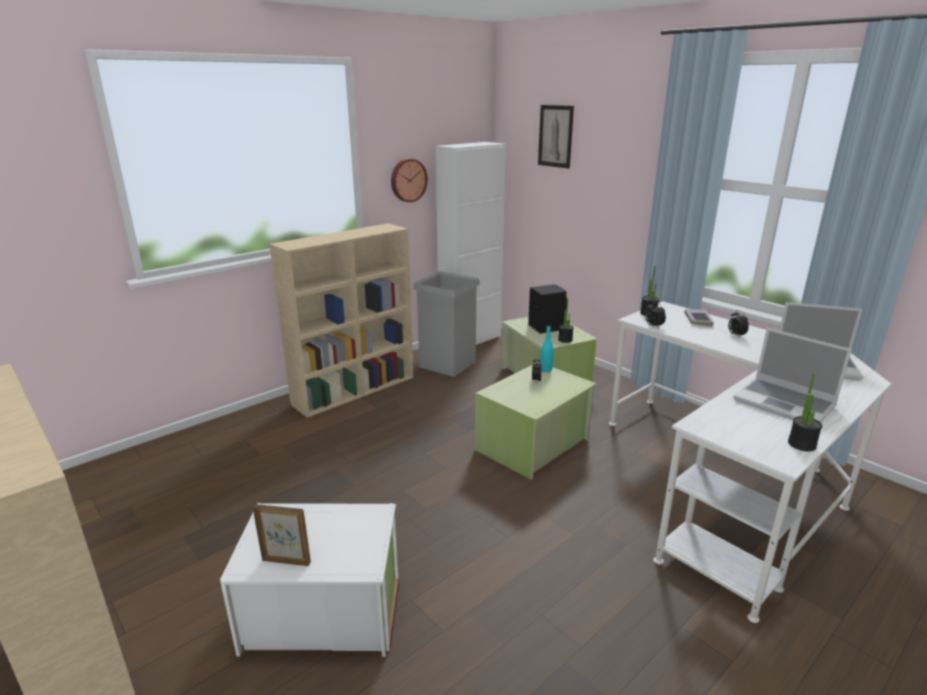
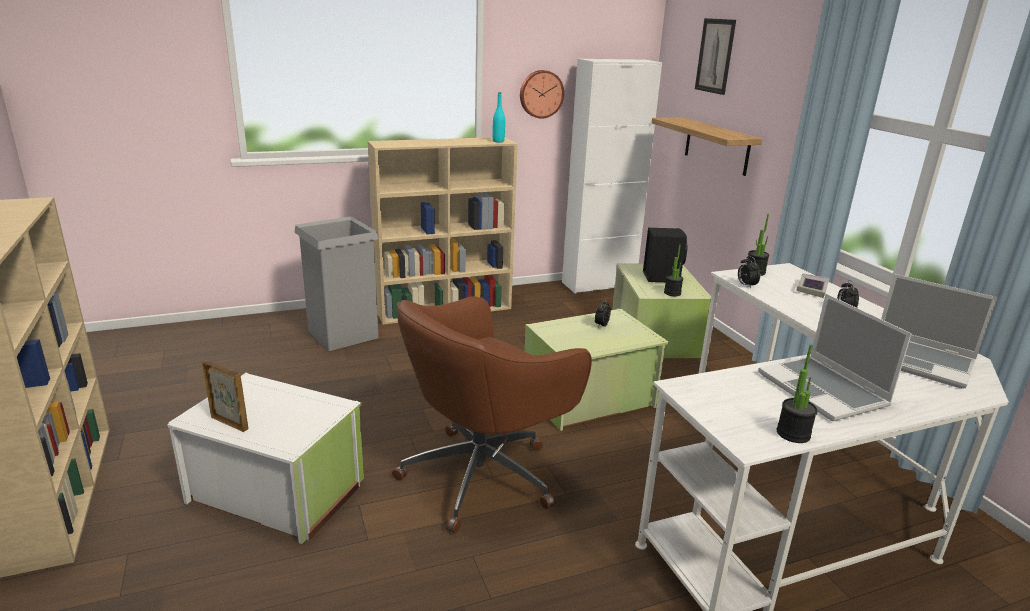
camera: 20 degrees right, 0 degrees up
grey trash can [413,271,480,377] -> grey trash can moved to [294,216,379,351]
turquoise bottle [540,325,554,372] -> turquoise bottle moved to [492,92,505,143]
none -> brown office chair [392,296,592,533]
none -> shelf [652,117,762,176]

